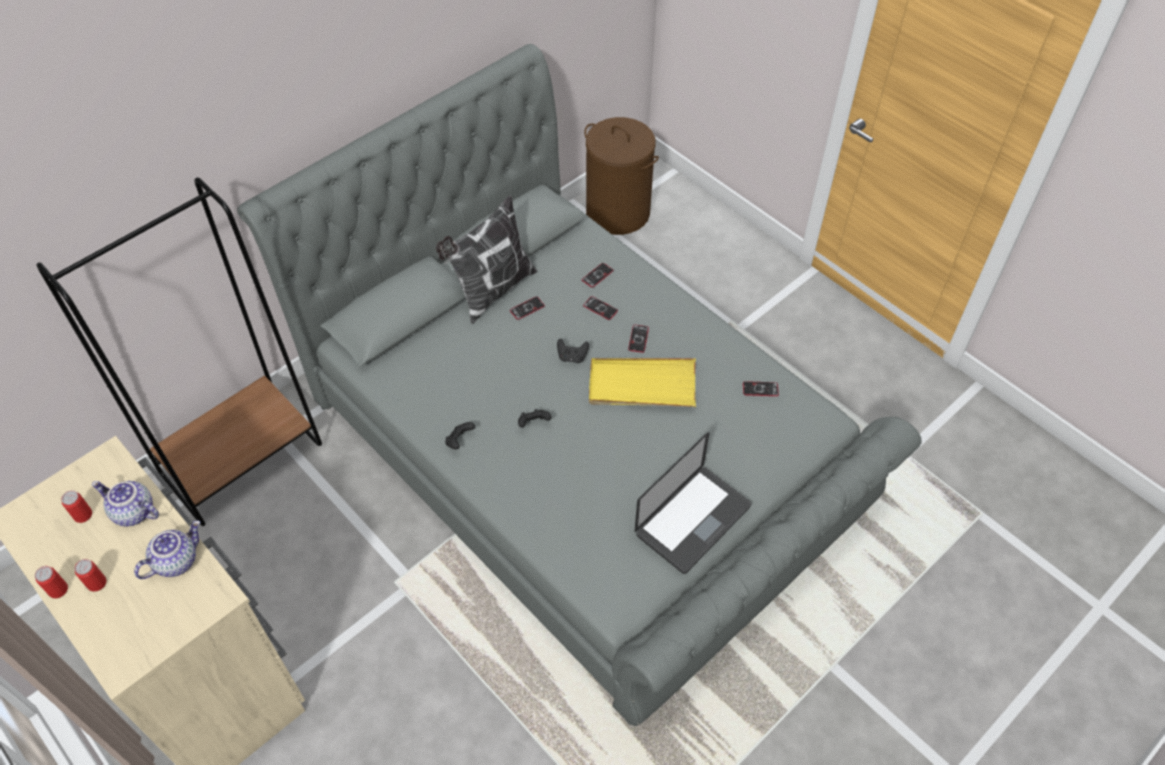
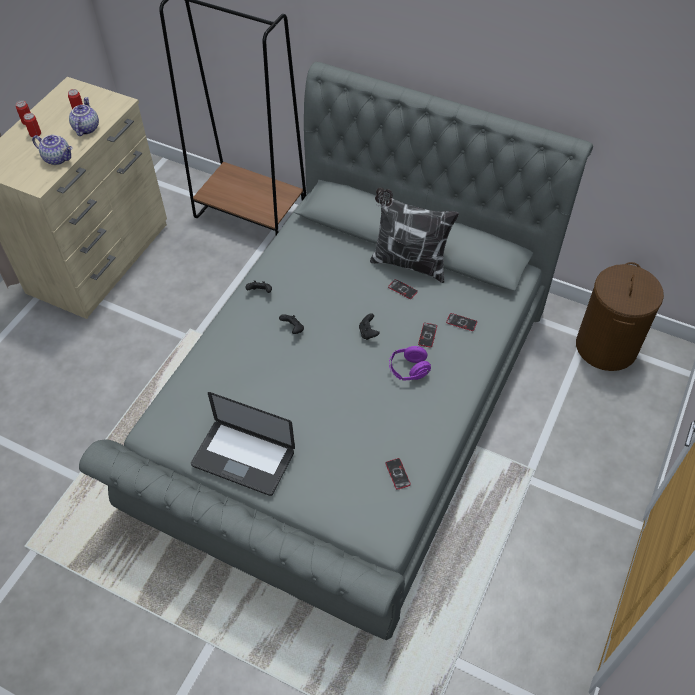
camera: 70 degrees right, 0 degrees up
yellow tray [589,358,696,407] -> none
phone [628,325,649,353] -> purple headphones [389,346,431,380]

